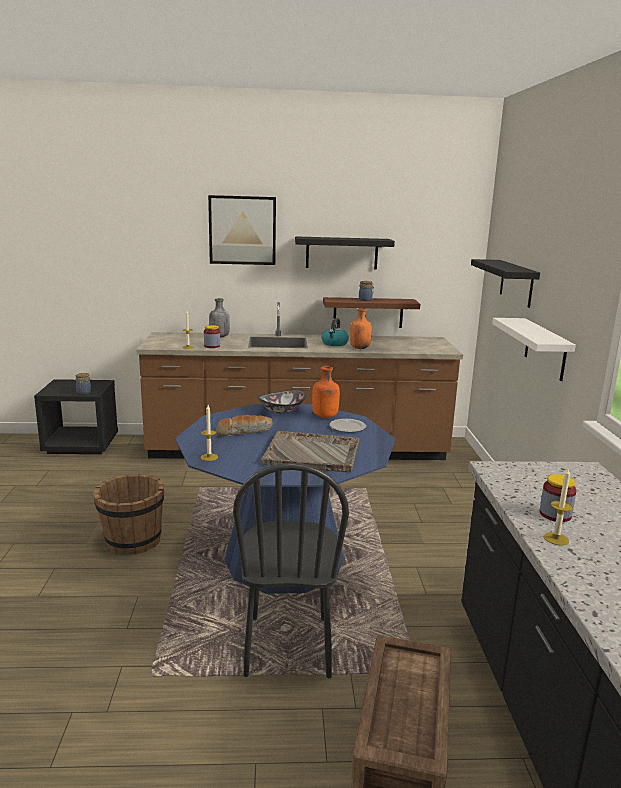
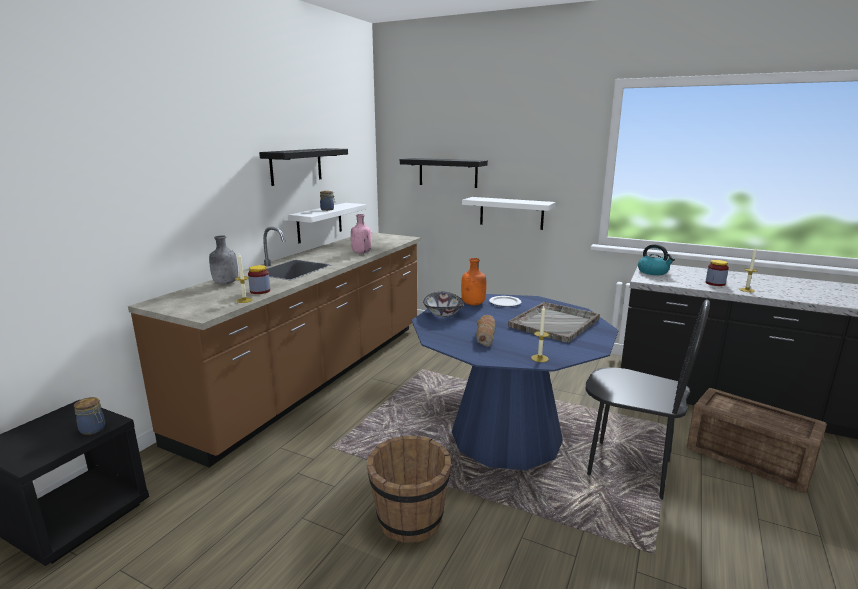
camera: 60 degrees left, 0 degrees up
picture [208,195,276,265] -> none
kettle [322,318,349,346] -> kettle moved to [638,244,675,275]
brown shelf [323,297,420,328] -> white shelf [288,203,367,243]
orange bottle [350,308,372,349] -> pink bottle [351,214,372,254]

